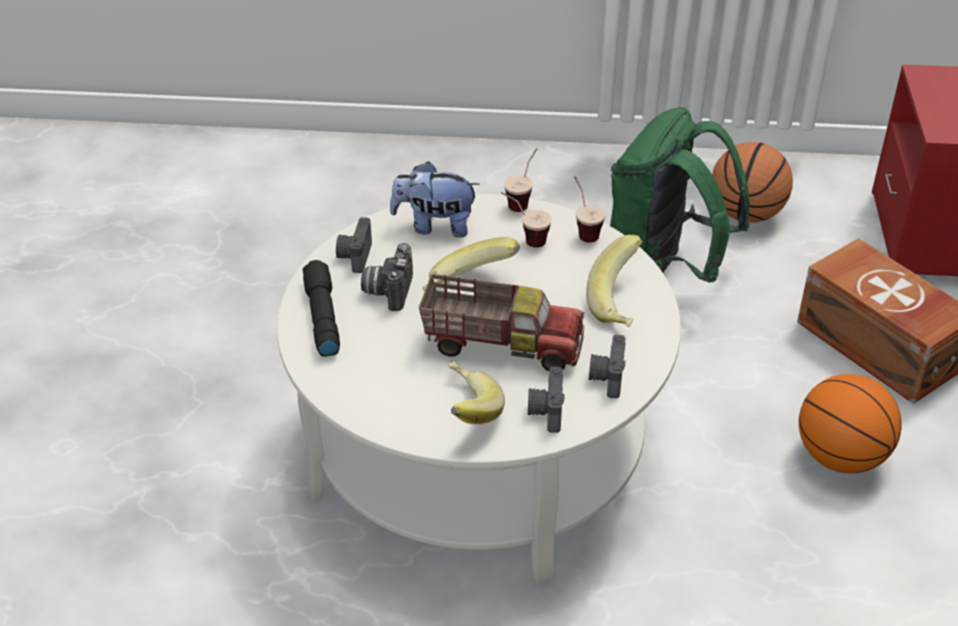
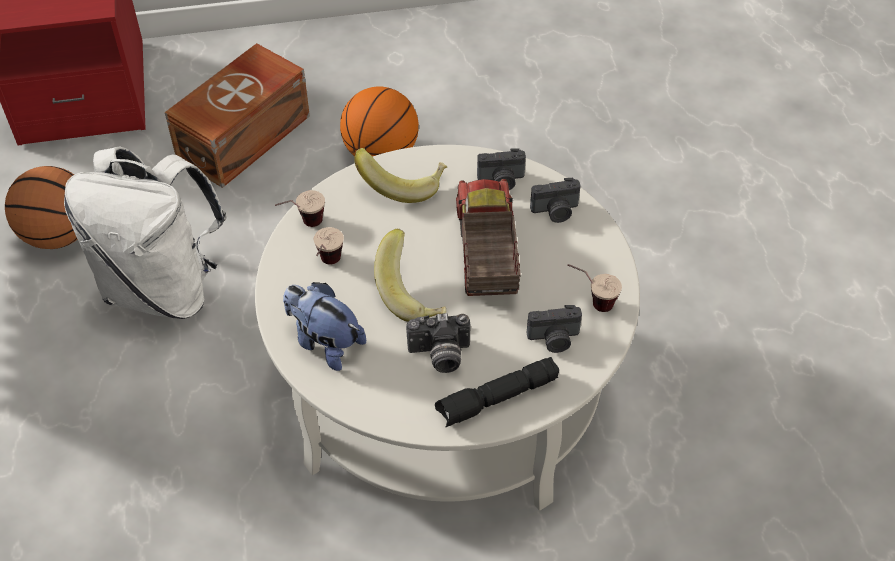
camera: 105 degrees left, 10 degrees up
camera [336,217,372,273] -> camera moved to [527,305,582,353]
plush toy [390,161,480,238] -> plush toy turned 135 degrees clockwise [283,282,366,371]
banana [448,361,505,424] -> none
cup [504,148,537,212] -> cup moved to [567,264,622,312]
green backpack [610,107,750,283] -> white backpack [64,146,227,319]

